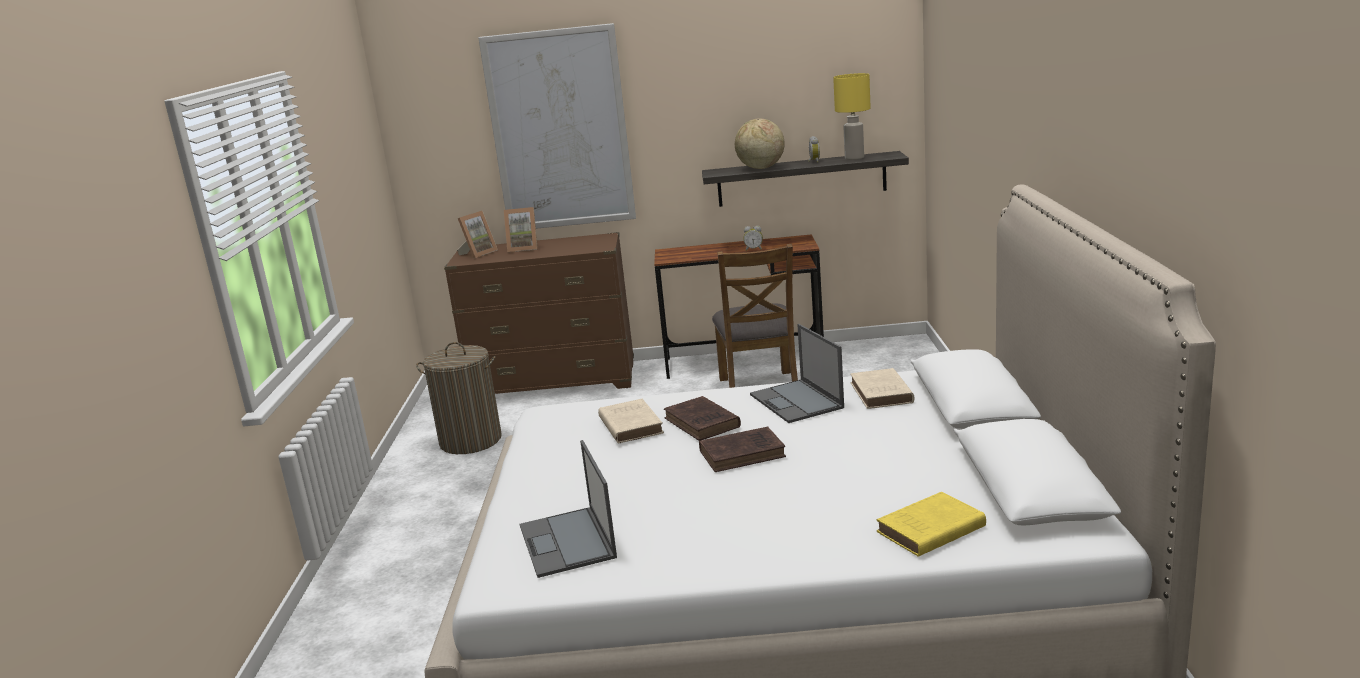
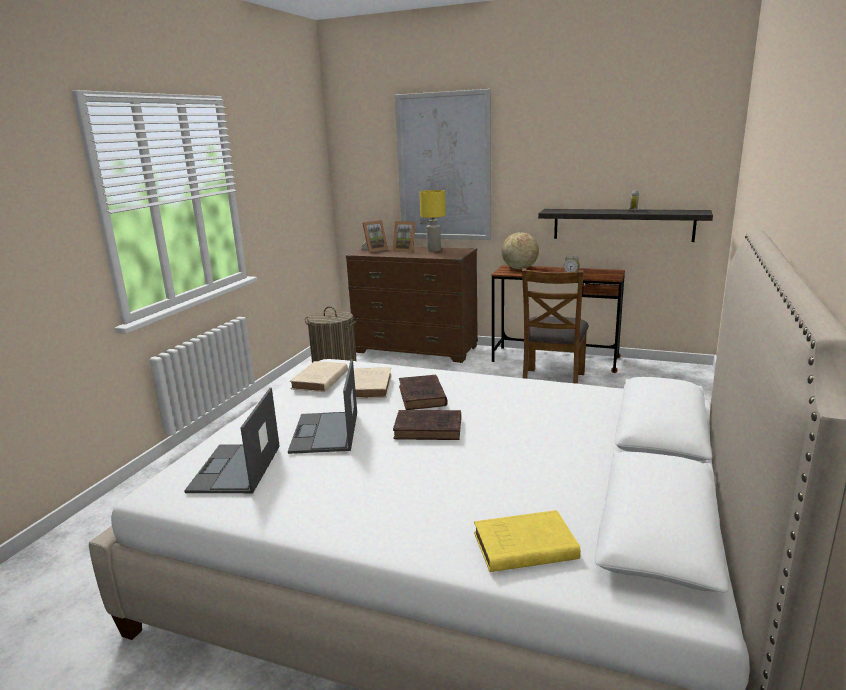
camera: 20 degrees right, 0 degrees up
globe [735,118,785,169] -> globe moved to [502,232,539,270]
laptop [750,324,844,423] -> laptop moved to [288,359,357,454]
yellow table lamp [833,73,871,160] -> yellow table lamp moved to [419,190,446,252]
beige book [850,368,914,409] -> beige book moved to [290,361,348,392]

